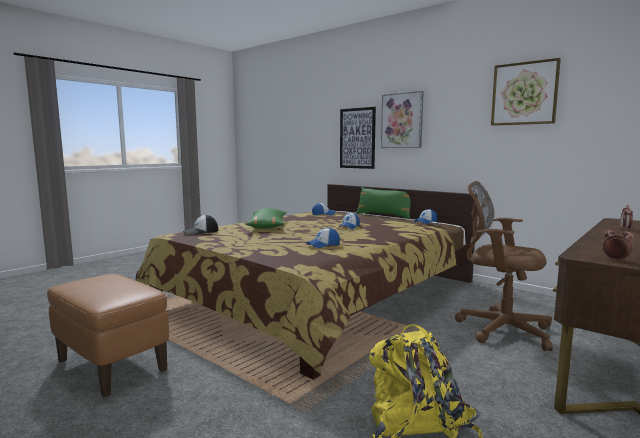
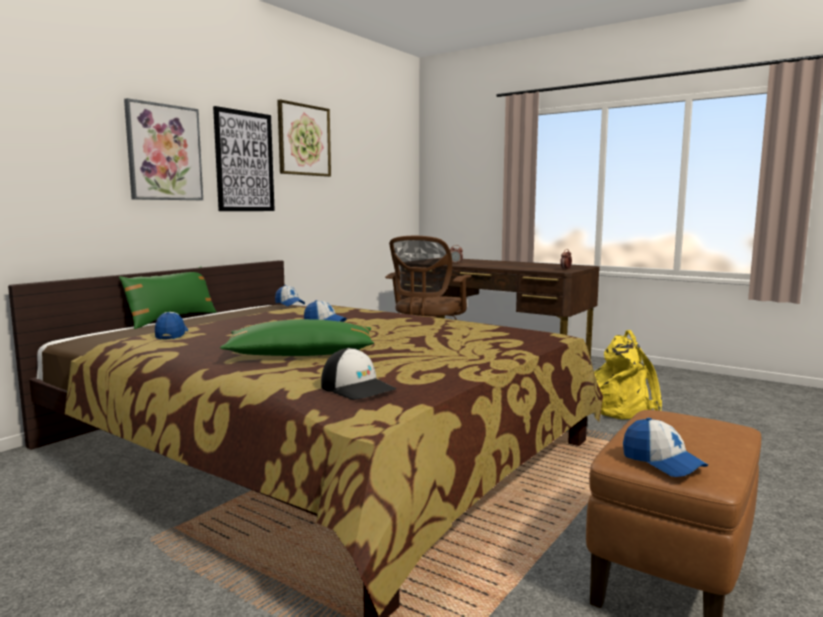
camera: 95 degrees left, 0 degrees up
cap [306,228,340,248] -> cap moved to [623,418,708,477]
picture [340,107,376,169] -> picture moved to [213,106,275,211]

